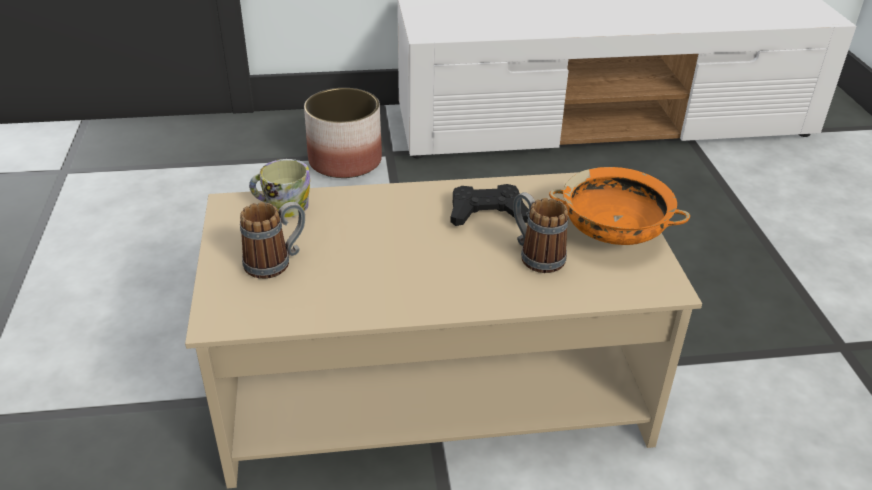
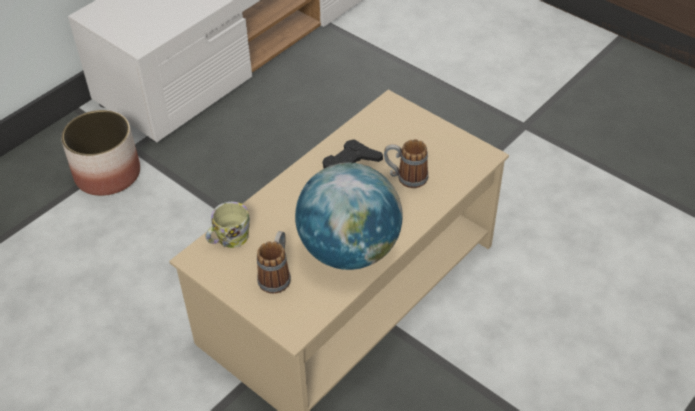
camera: 40 degrees left, 10 degrees up
orange bowl [549,167,690,245] -> none
none -> globe [295,162,403,270]

